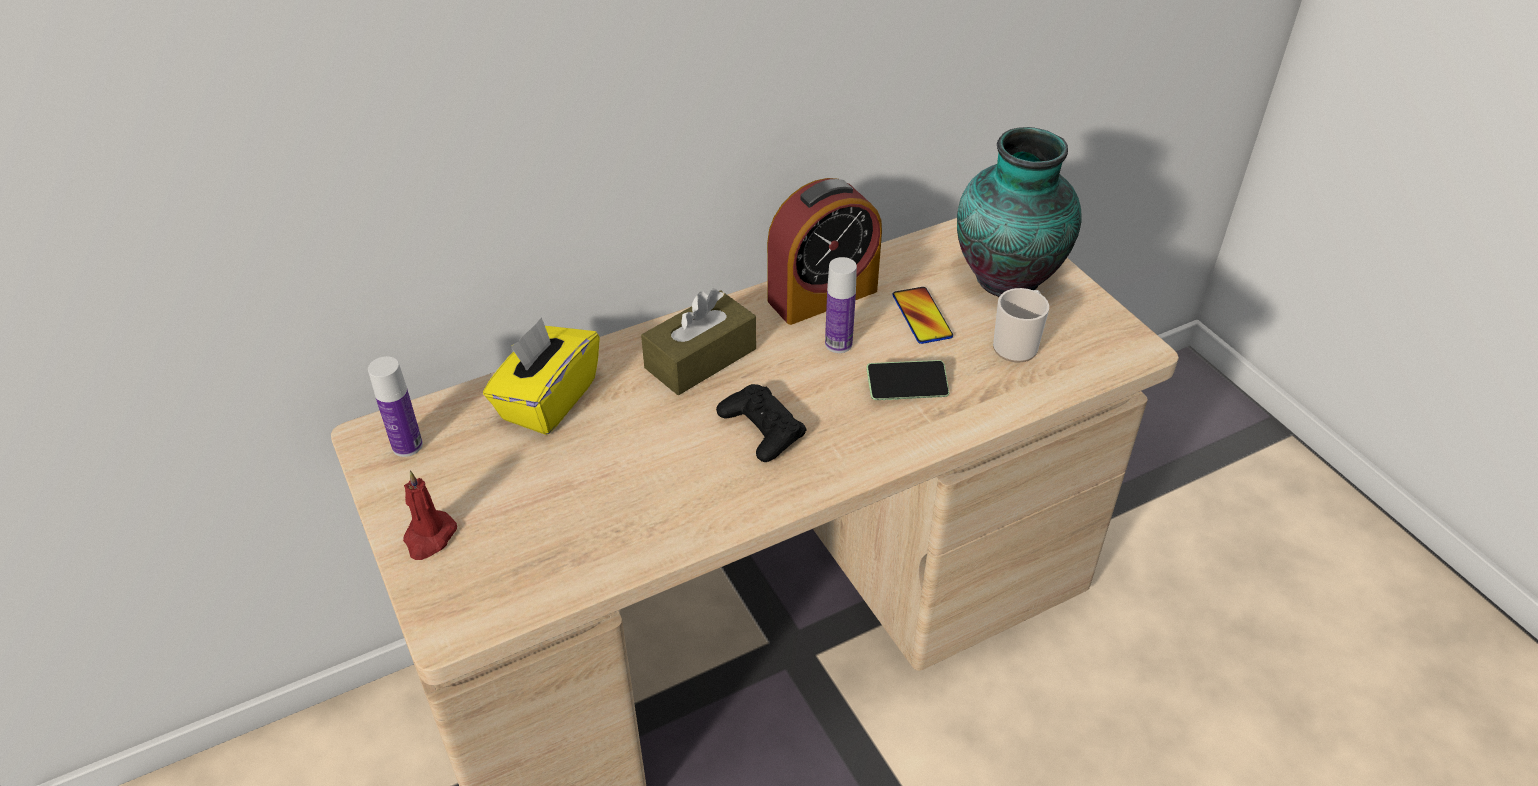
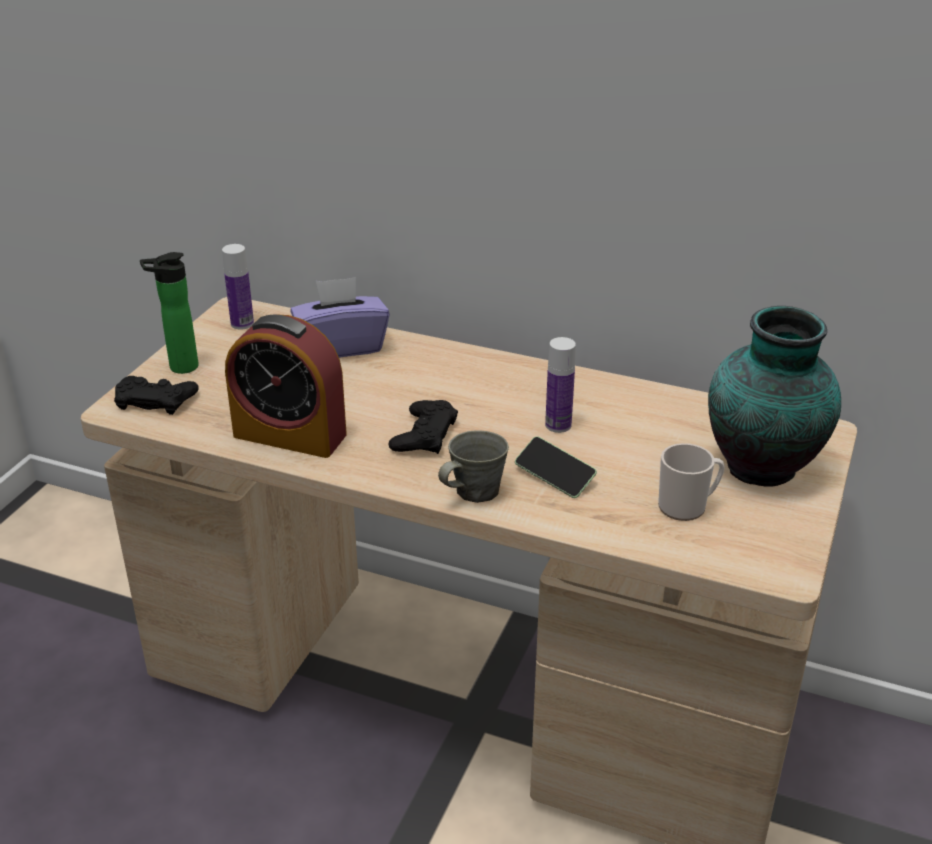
camera: 50 degrees right, 10 degrees down
red candle [403,471,457,560] -> bottle [140,252,199,374]
yellow tissue box [483,317,600,435] -> purple tissue box [290,277,390,358]
brown tissue box [641,289,756,395] -> none
alarm clock [767,178,882,325] -> alarm clock moved to [225,314,347,458]
phone [892,287,953,344] -> none
none -> black game controller [114,376,199,415]
none -> grey mug [438,431,509,503]

